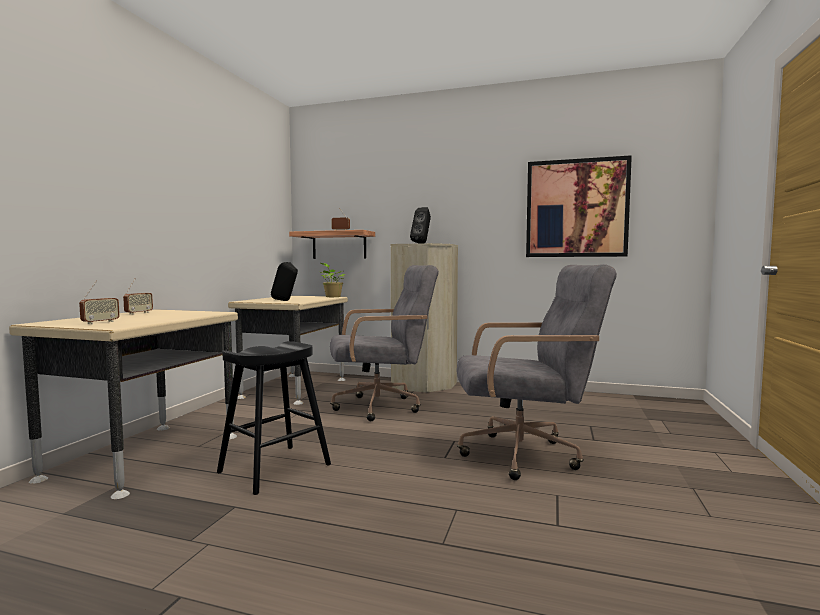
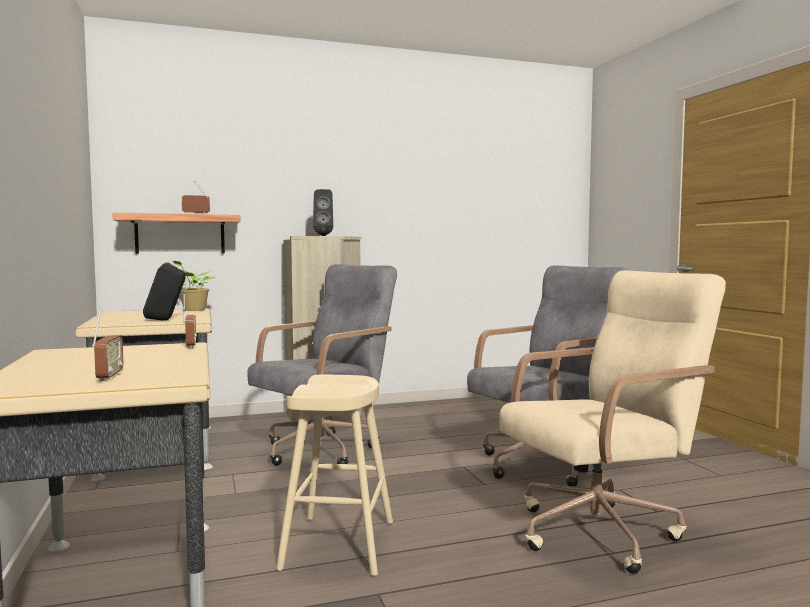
camera: 35 degrees left, 0 degrees up
radio [123,278,153,314] -> radio moved to [183,294,197,348]
black stool [217,341,331,495] -> beige stool [276,375,393,576]
picture [526,155,632,257] -> none
none -> beige office chair [499,270,726,574]

